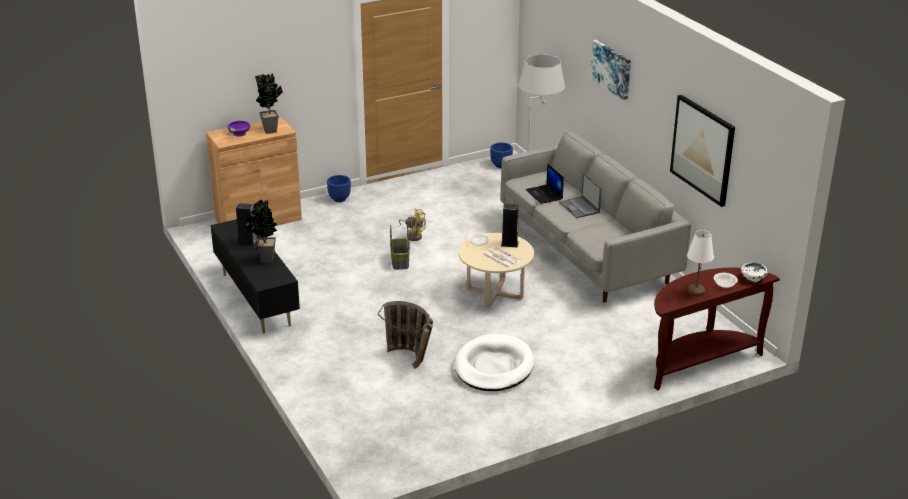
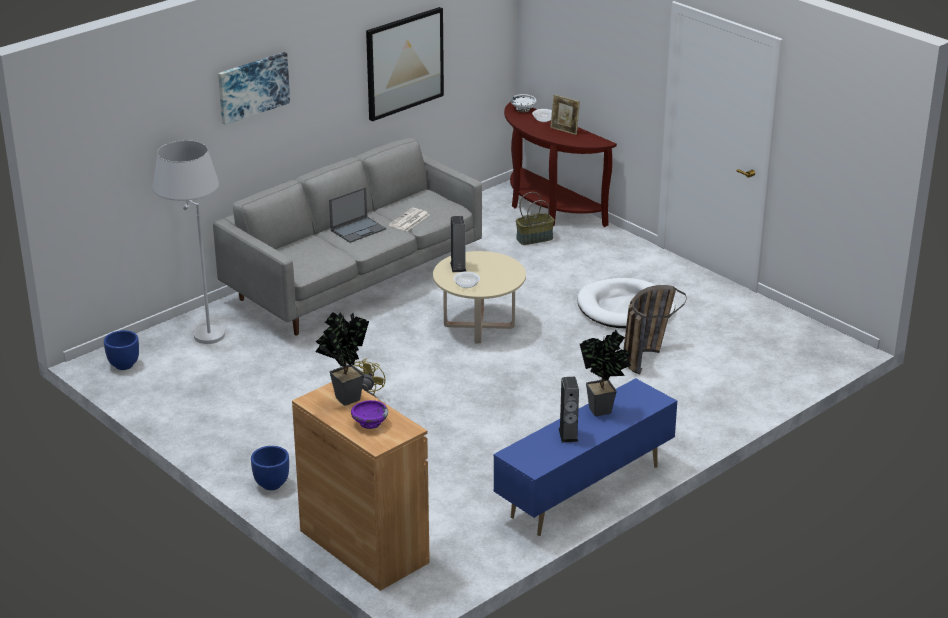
camera: 105 degrees left, 0 degrees up
black tv stand [211,219,300,334] -> blue tv stand [493,378,677,536]
basket [390,224,410,270] -> basket moved to [516,192,554,245]
newspaper [483,247,522,268] -> newspaper moved to [389,208,429,231]
laptop [526,163,564,204] -> none
white table lamp [687,230,714,296] -> picture frame [550,94,580,135]

